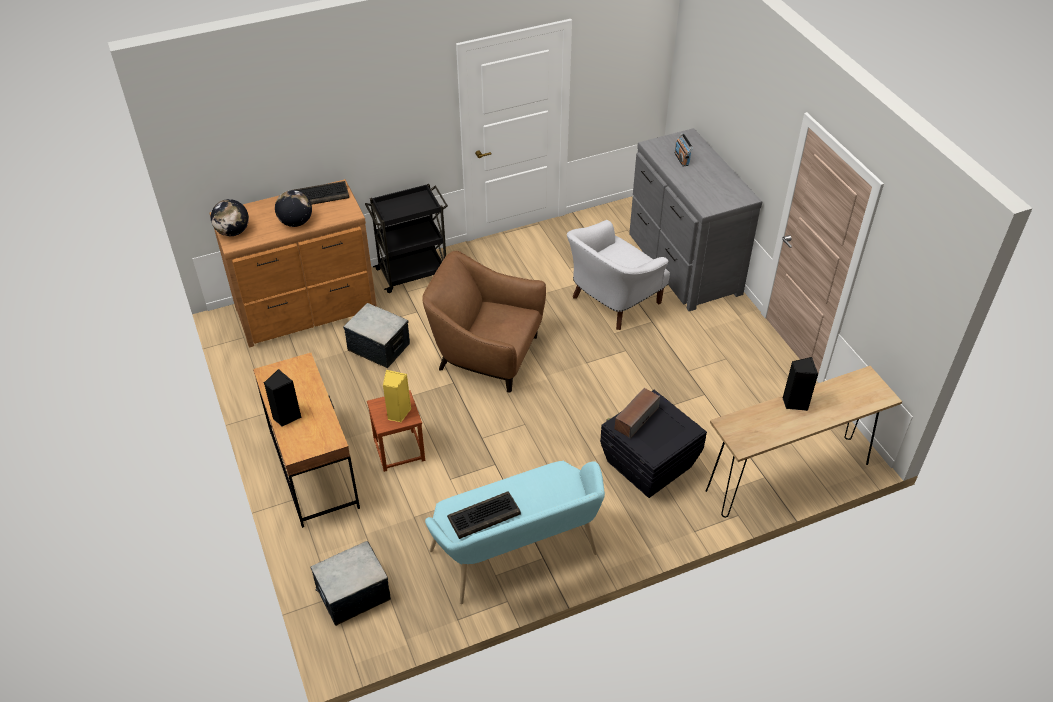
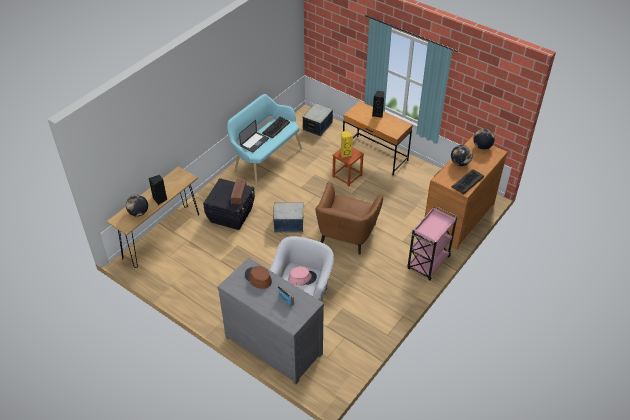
camera: 150 degrees right, 0 degrees up
storage box [343,303,410,369] -> storage box moved to [273,202,304,232]
black cart [365,184,448,293] -> pink cart [407,206,457,280]
brown armchair [422,251,546,393] -> brown armchair turned 120 degrees clockwise [316,182,383,255]
none -> globe [126,195,148,216]
none -> laptop [239,120,269,152]
none -> brown hat [245,266,272,289]
none -> pink hat [289,266,317,286]

